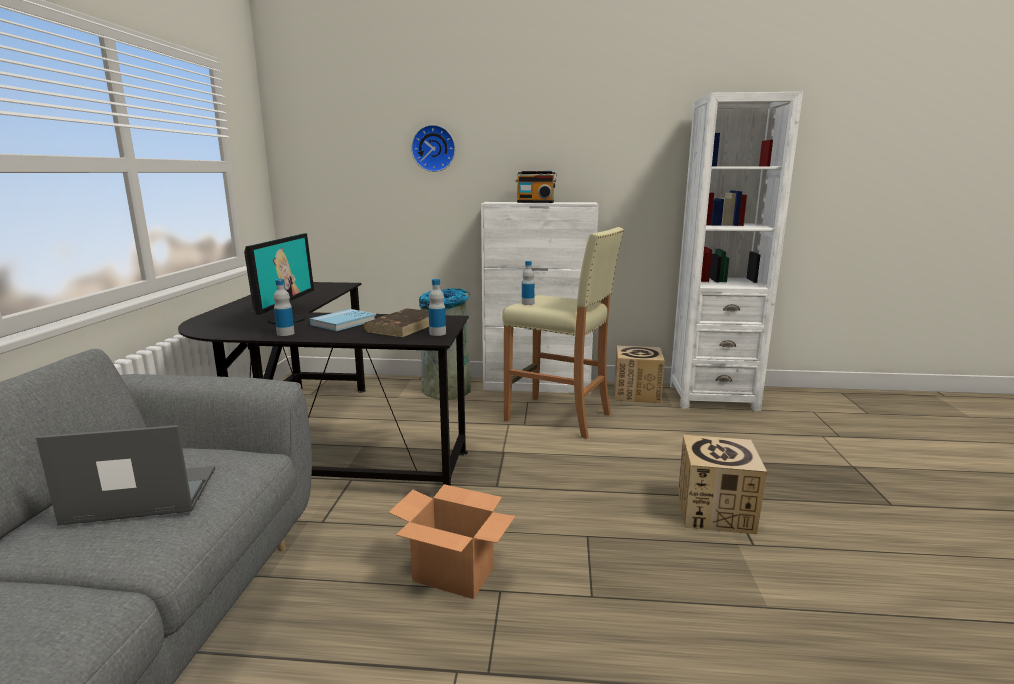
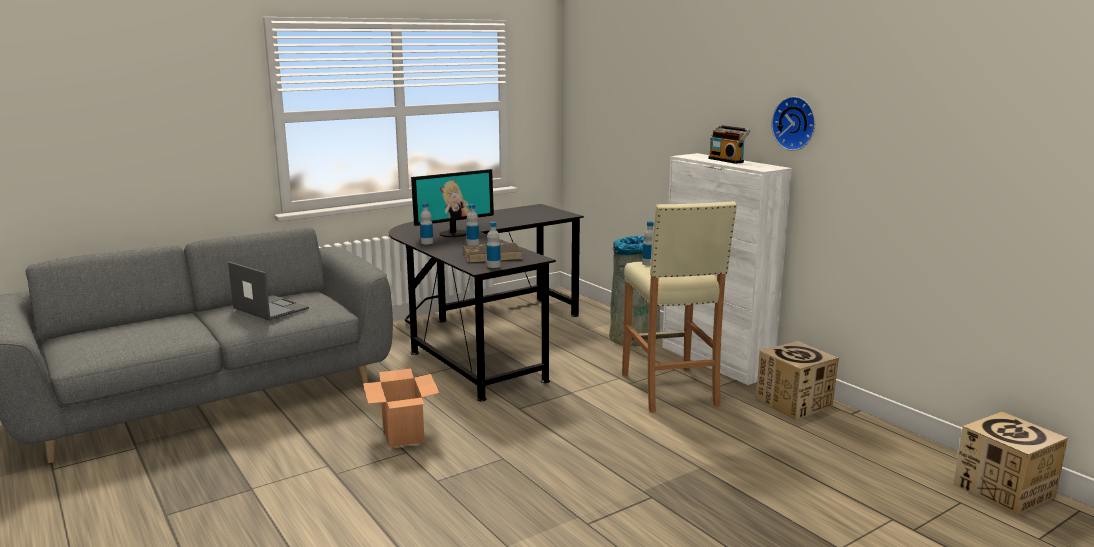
camera: 50 degrees right, 0 degrees up
blue book [310,309,376,331] -> bottle [466,204,479,245]
wall clock [411,125,455,172] -> wall clock moved to [771,96,815,151]
white bookcase [670,92,803,411] -> none
cardboard box [678,435,767,534] -> cardboard box moved to [953,412,1068,516]

